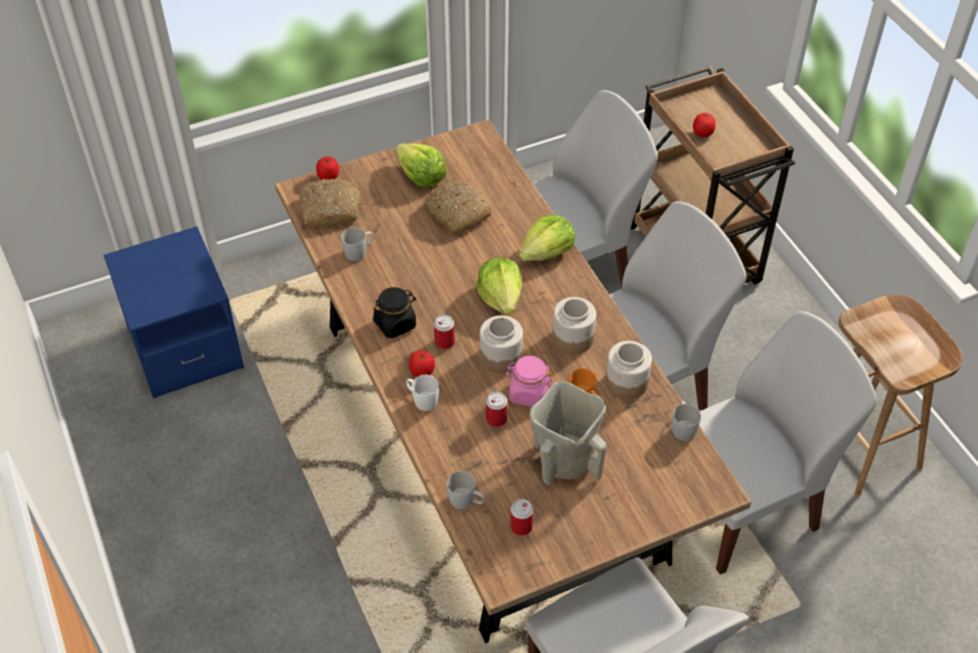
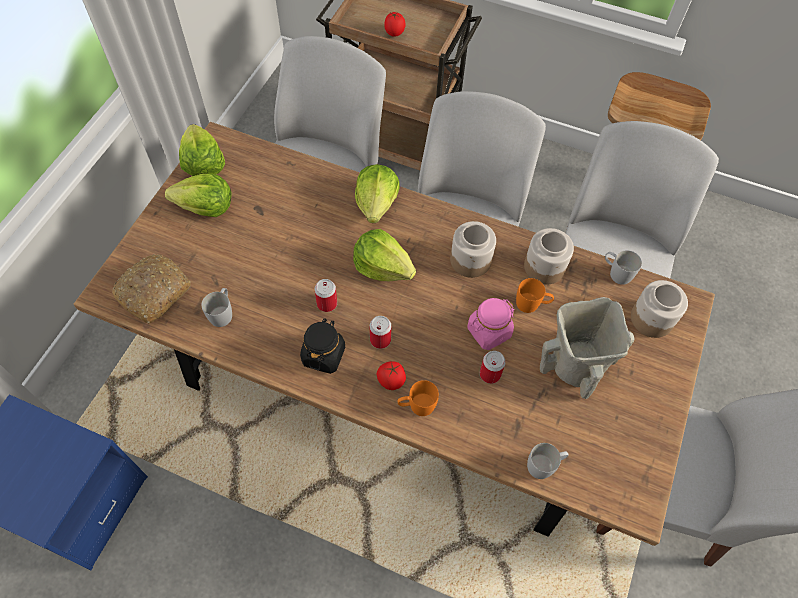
camera: 45 degrees left, 10 degrees up
tomato [316,156,339,180] -> none
white mug [406,375,439,411] -> orange mug [397,380,439,416]
bread [424,180,492,233] -> none
jar [480,315,523,373] -> jar moved to [631,280,688,338]
can [510,499,533,536] -> can moved to [315,279,337,312]
none -> lettuce [179,124,225,176]

